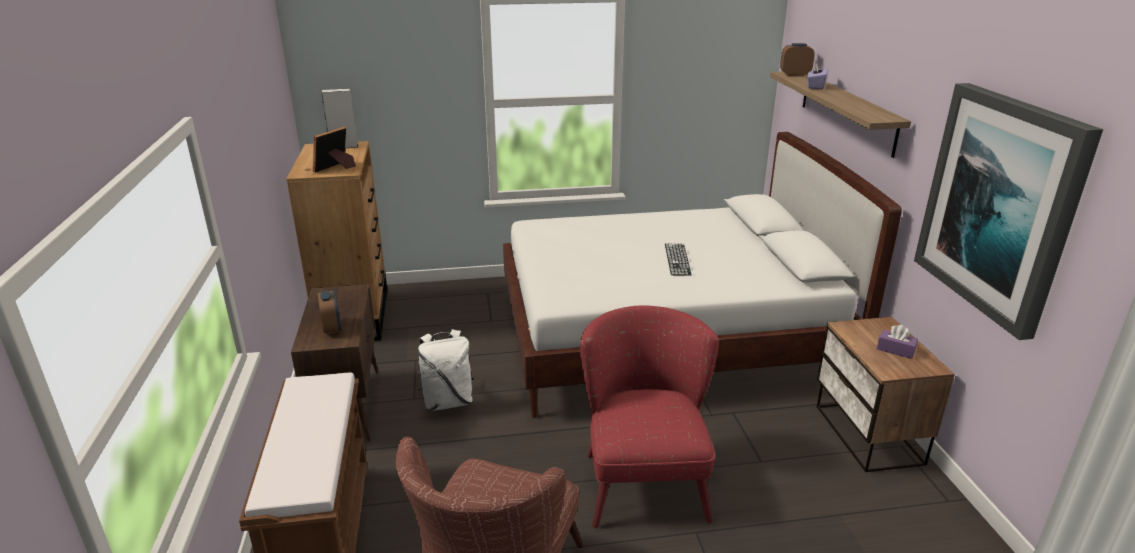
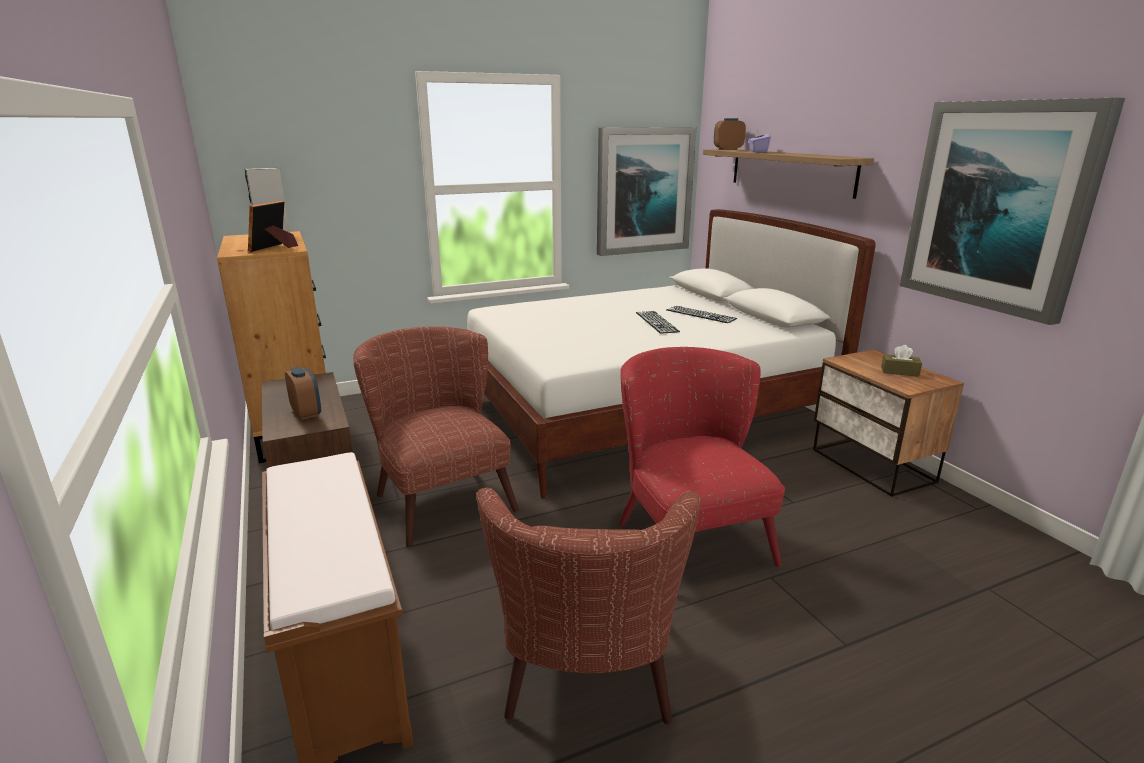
camera: 15 degrees left, 5 degrees down
white backpack [418,329,474,411] -> brown armchair [353,326,519,547]
purple tissue box [877,325,918,359] -> brown tissue box [881,345,922,377]
none -> picture [597,127,696,256]
none -> keyboard [666,306,737,323]

